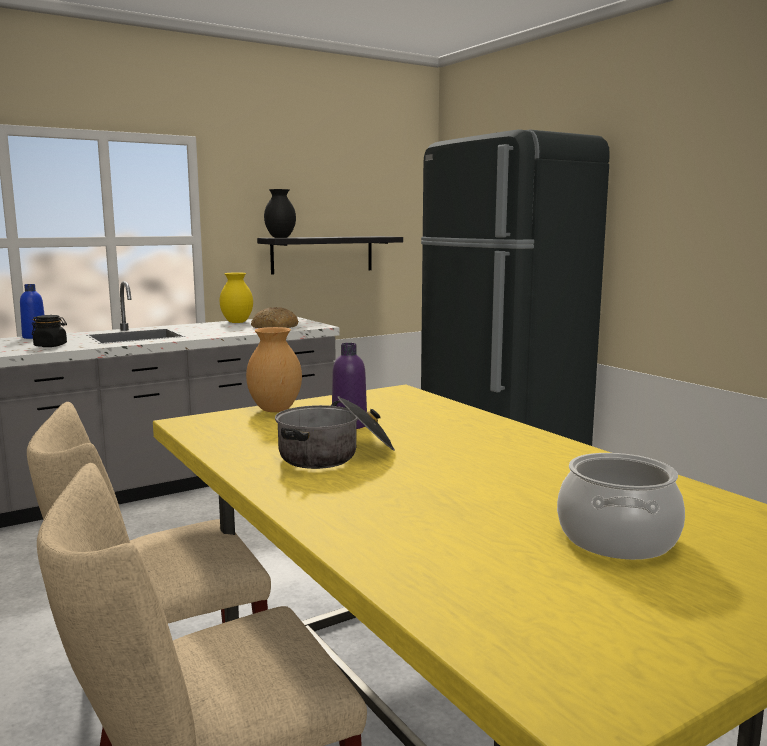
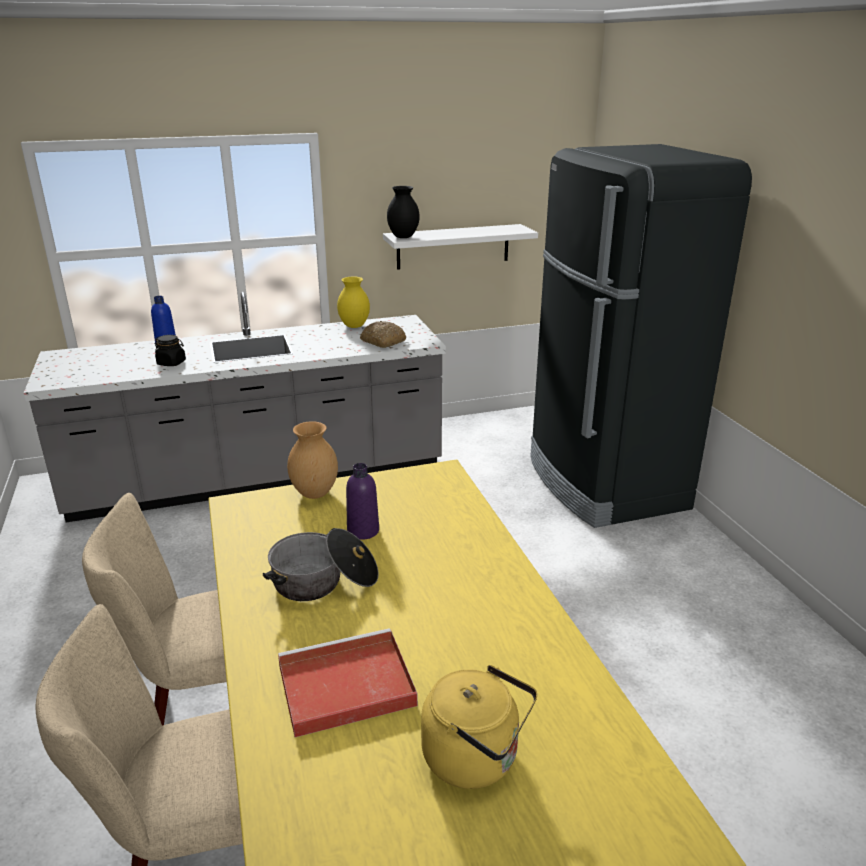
camera: 15 degrees right, 15 degrees up
black shelf [257,236,403,275] -> white shelf [383,224,538,270]
cooking pot [557,453,685,560] -> yellow kettle [421,665,537,789]
none -> red tray [278,628,418,737]

